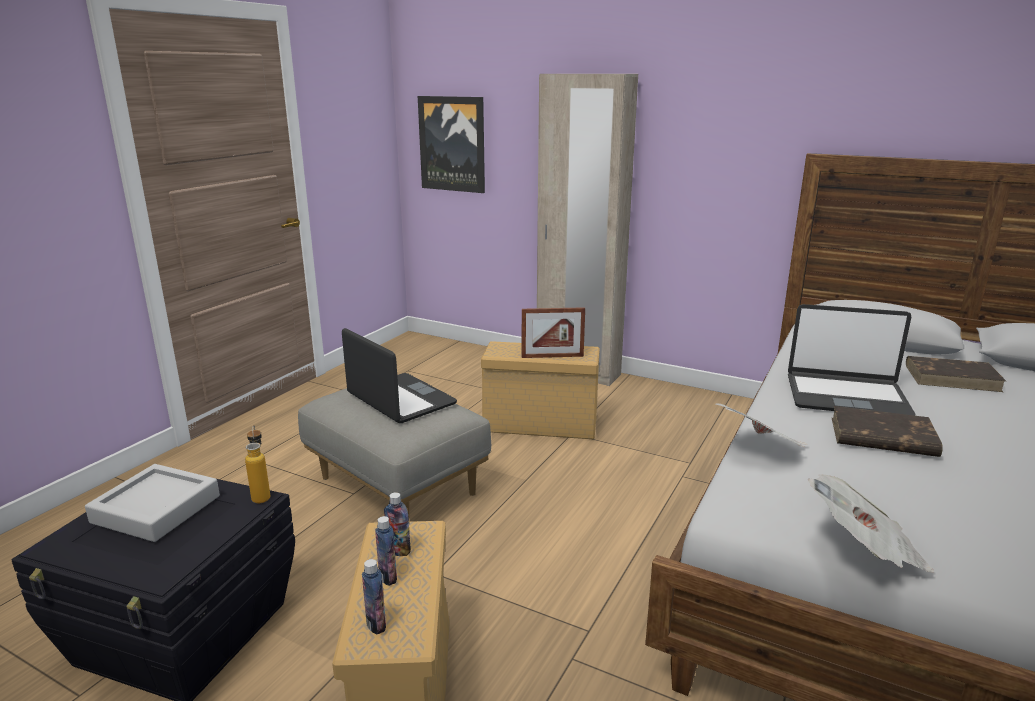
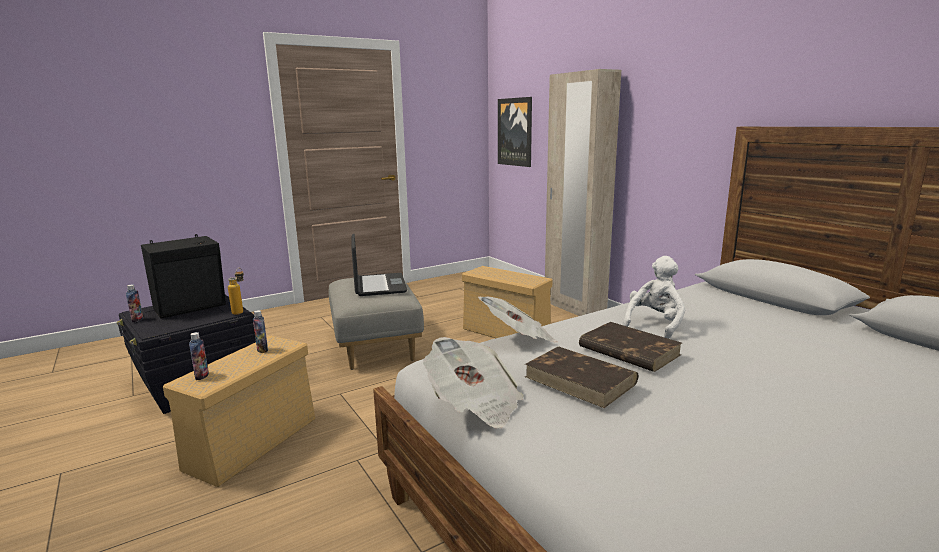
camera: 30 degrees right, 5 degrees down
grey tray [85,464,220,542] -> black speaker [141,234,226,319]
bottle [375,516,397,586] -> bottle moved to [126,285,143,322]
picture frame [522,307,585,358] -> none
laptop [788,304,916,416] -> white plush toy [622,256,685,339]
brown book [906,356,1006,392] -> brown book moved to [525,347,639,408]

